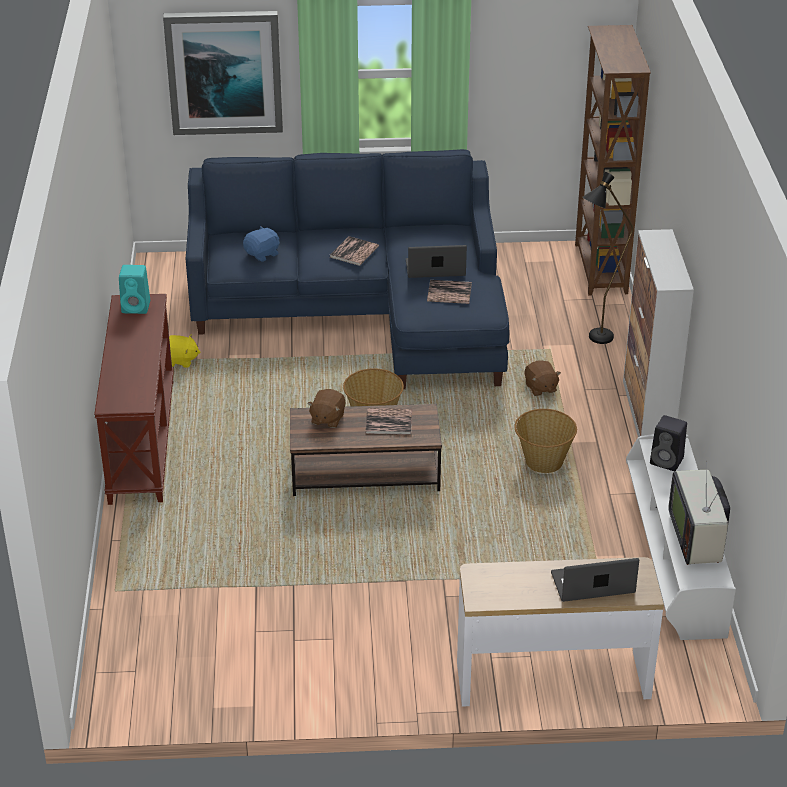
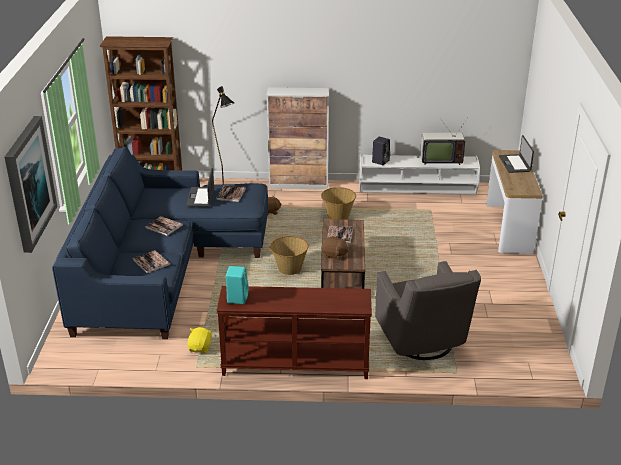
camera: 85 degrees left, 5 degrees down
blue plush toy [243,226,280,262] -> book [133,250,170,273]
none -> grey armchair [375,261,481,360]

